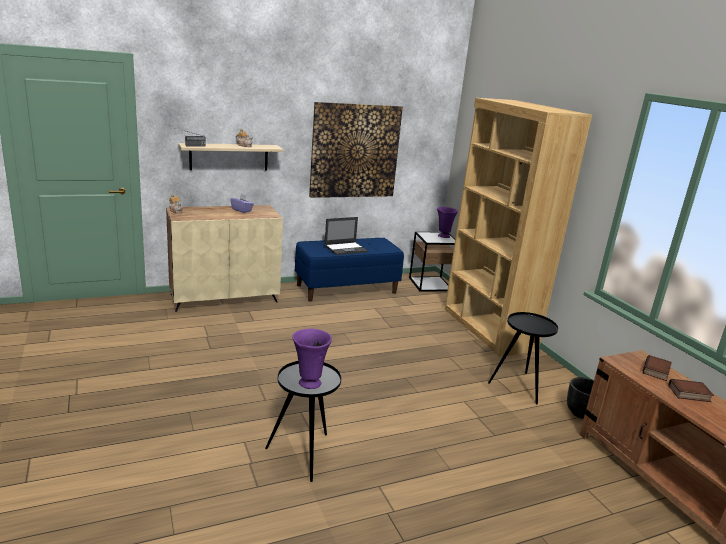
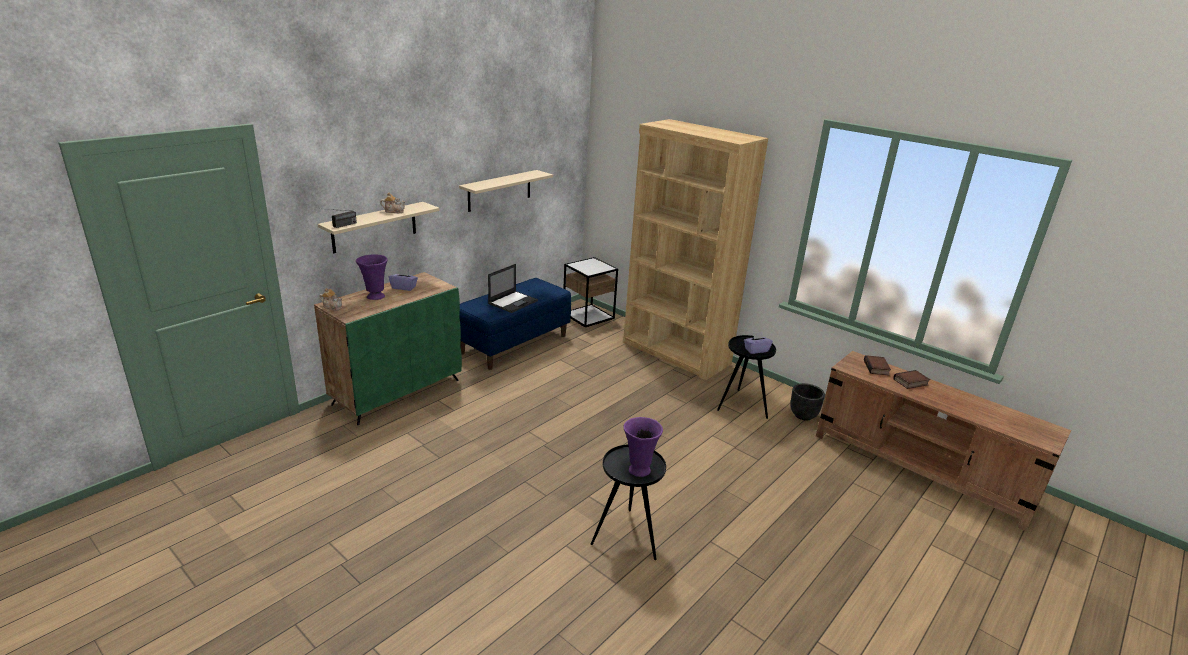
camera: 25 degrees left, 5 degrees up
beige cabinet [166,205,283,312] -> green cabinet [314,272,462,425]
picture [309,102,403,198] -> beige shelf [459,170,553,212]
purple vase [437,207,458,238] -> purple vase moved to [356,255,388,300]
none -> purple tissue box [744,332,773,354]

